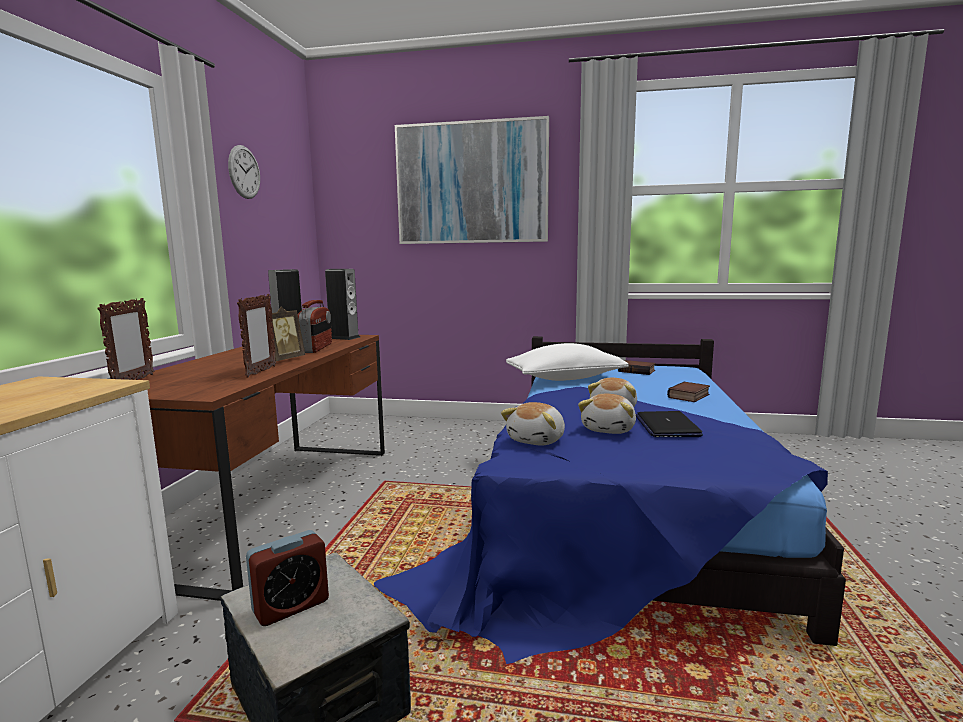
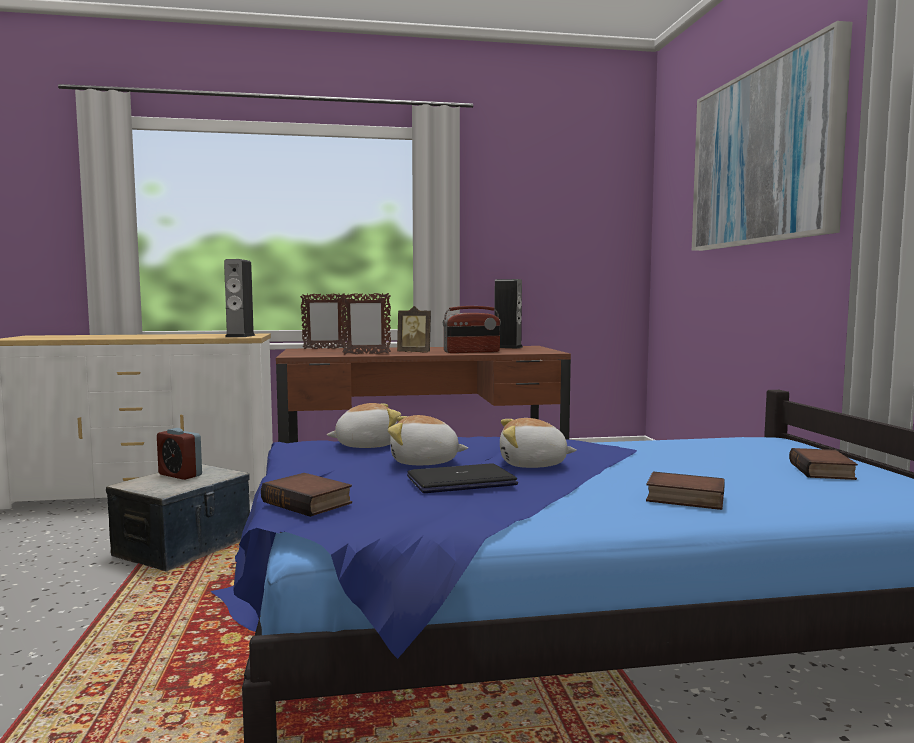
camera: 70 degrees right, 5 degrees down
wall clock [228,145,260,199] -> none
speaker [325,269,360,340] -> speaker moved to [224,259,256,337]
plush toy [501,402,565,446] -> plush toy turned 150 degrees clockwise [327,403,401,448]
white pillow [506,343,629,381] -> none
none -> book [261,473,352,517]

